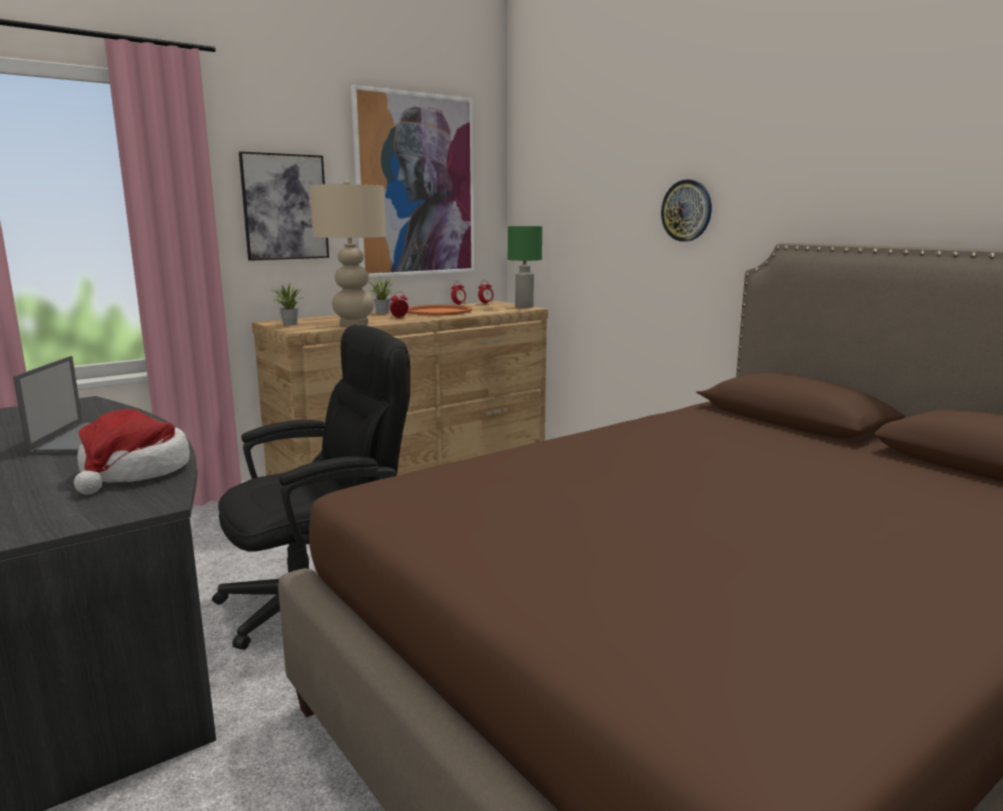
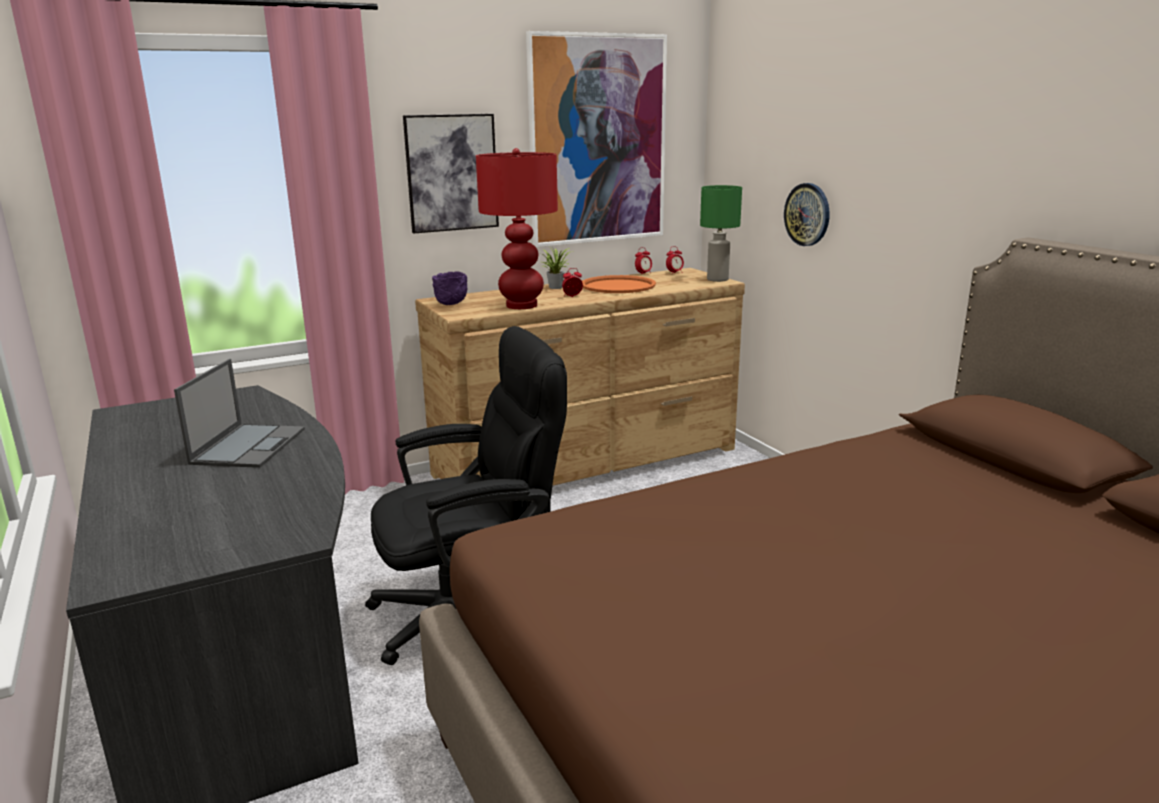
camera: 10 degrees right, 5 degrees up
hat [74,409,190,495] -> none
potted plant [272,284,305,325] -> purple bowl [432,271,467,305]
beige table lamp [310,180,386,326] -> red table lamp [476,148,558,309]
wall clock [661,179,712,242] -> wall clock moved to [784,183,830,246]

